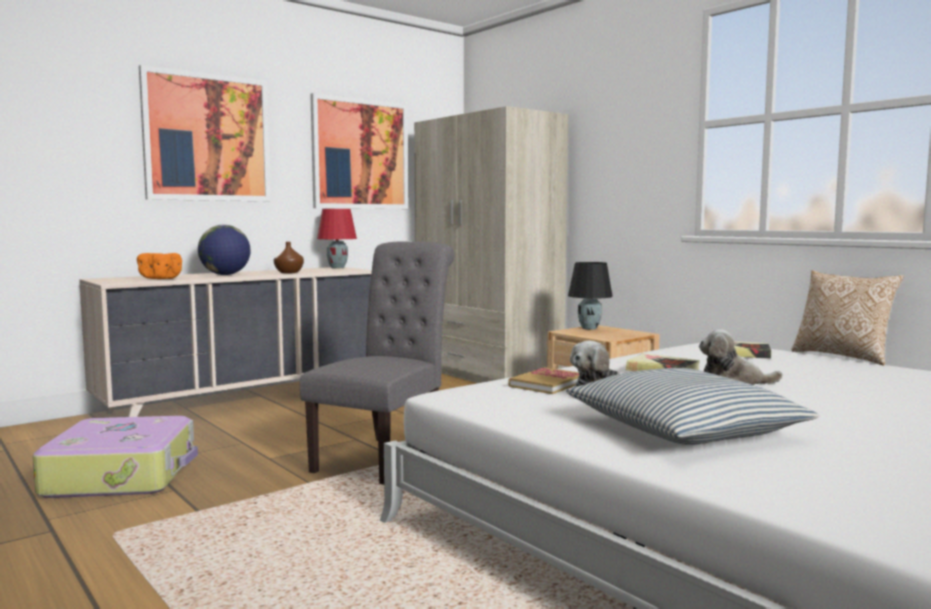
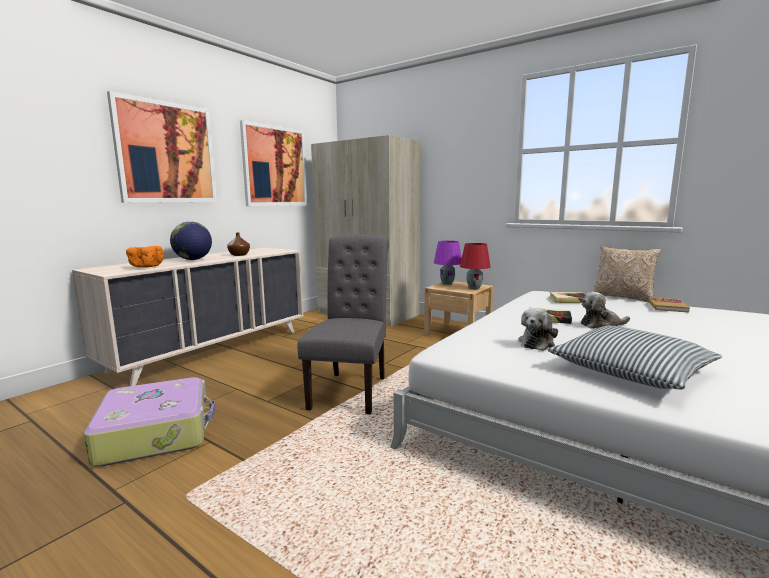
camera: 15 degrees left, 5 degrees up
red table lamp [317,209,357,269] -> red table lamp moved to [460,243,491,290]
book [508,367,579,394] -> book moved to [648,297,690,313]
black table lamp [568,262,613,330] -> purple table lamp [434,241,462,285]

